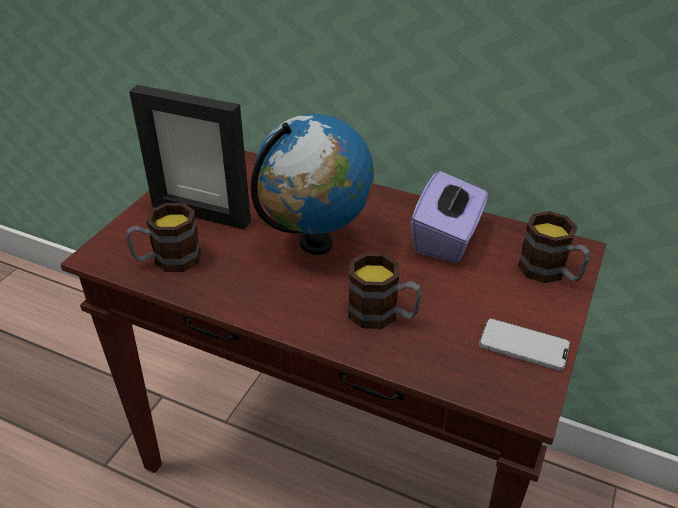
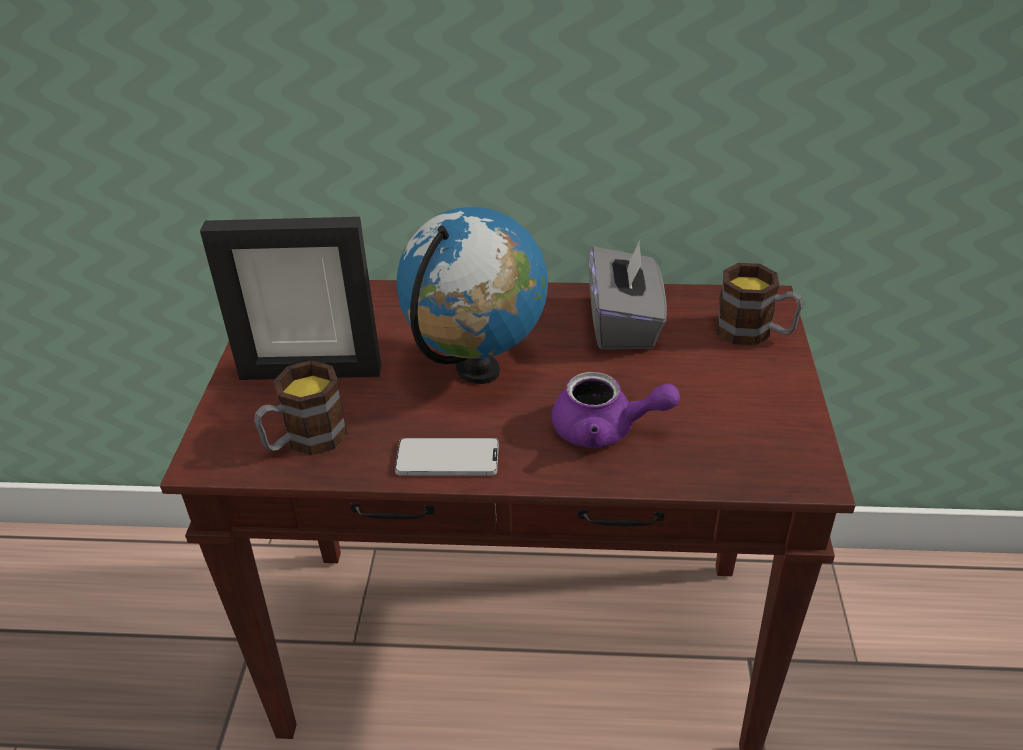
camera: 20 degrees left, 0 degrees up
mug [348,253,422,329] -> purple teapot [552,372,680,448]
purple tissue box [411,171,488,263] -> grey tissue box [588,241,667,350]
phone [479,318,570,371] -> phone moved to [395,438,499,476]

